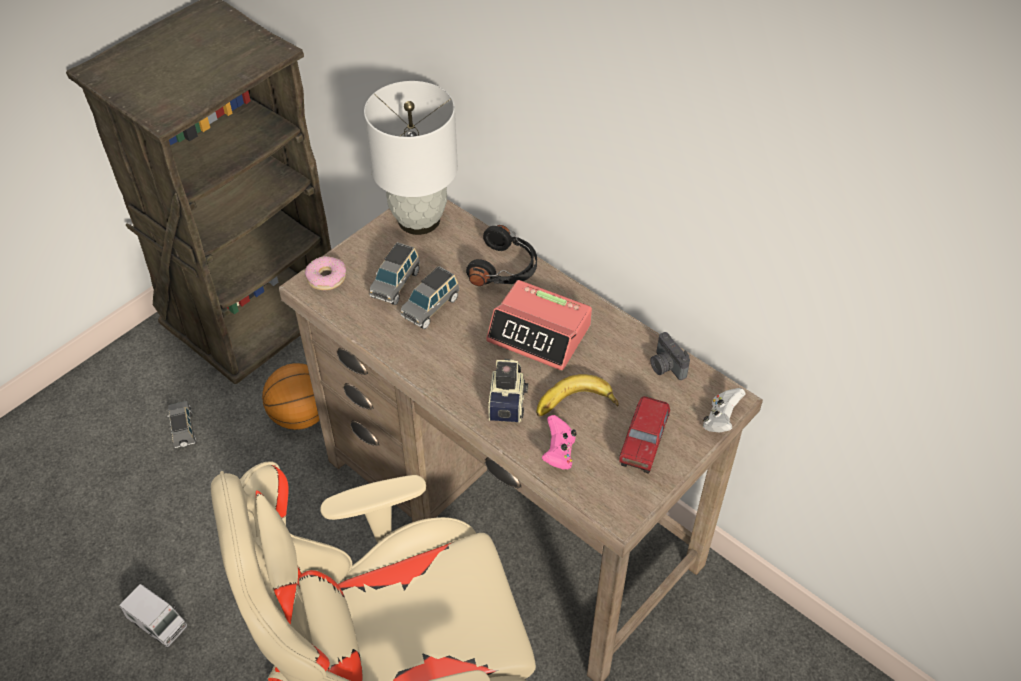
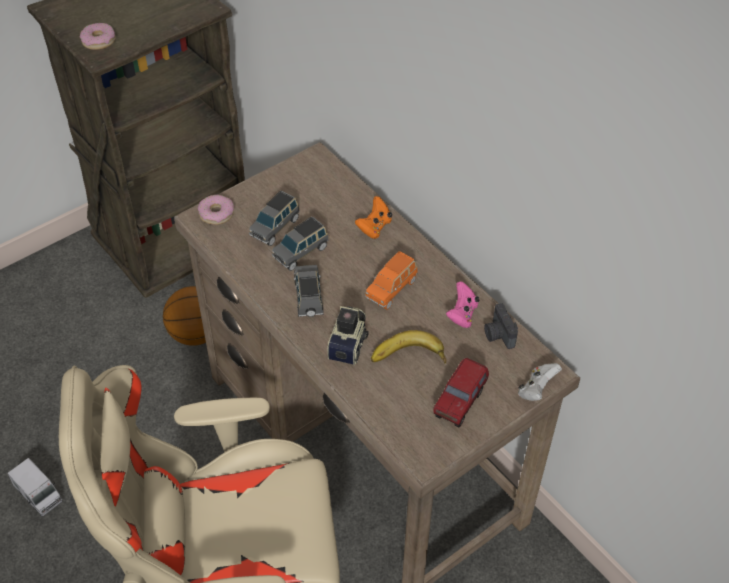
camera: 10 degrees right, 0 degrees up
grey toy car [167,401,197,448] -> grey toy car moved to [294,265,324,317]
white table lamp [364,81,458,235] -> none
black headphones [466,225,537,286] -> orange game controller [355,196,392,239]
alarm clock [486,280,592,371] -> orange toy car [365,251,417,310]
pink game controller [542,415,577,470] -> pink game controller moved to [446,282,480,328]
none -> donut [80,23,116,50]

